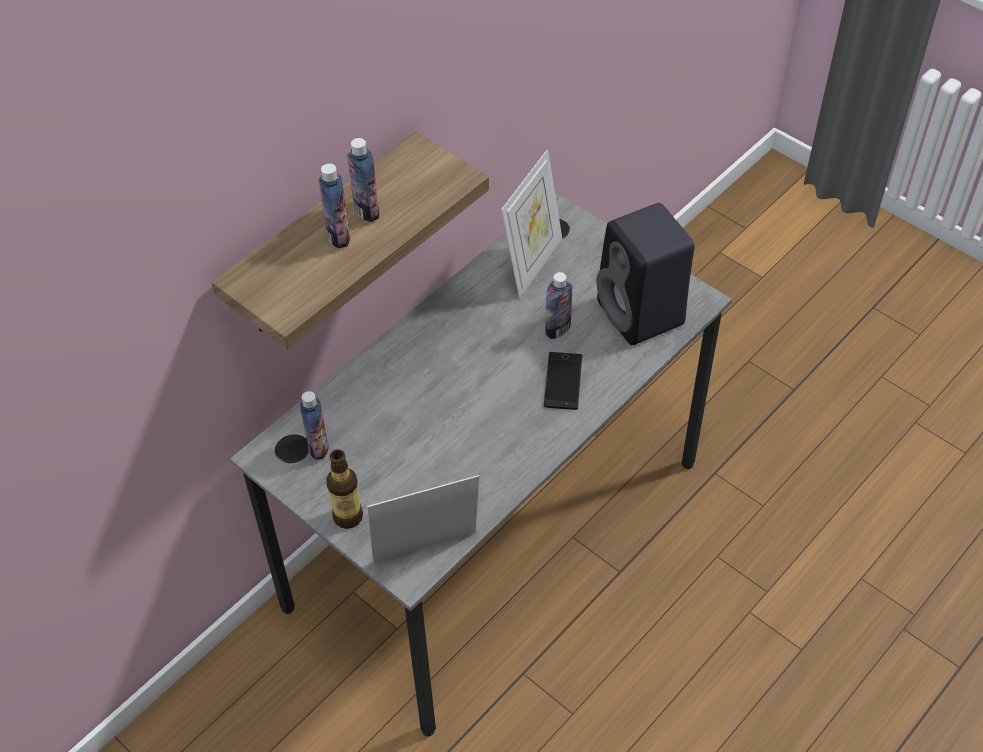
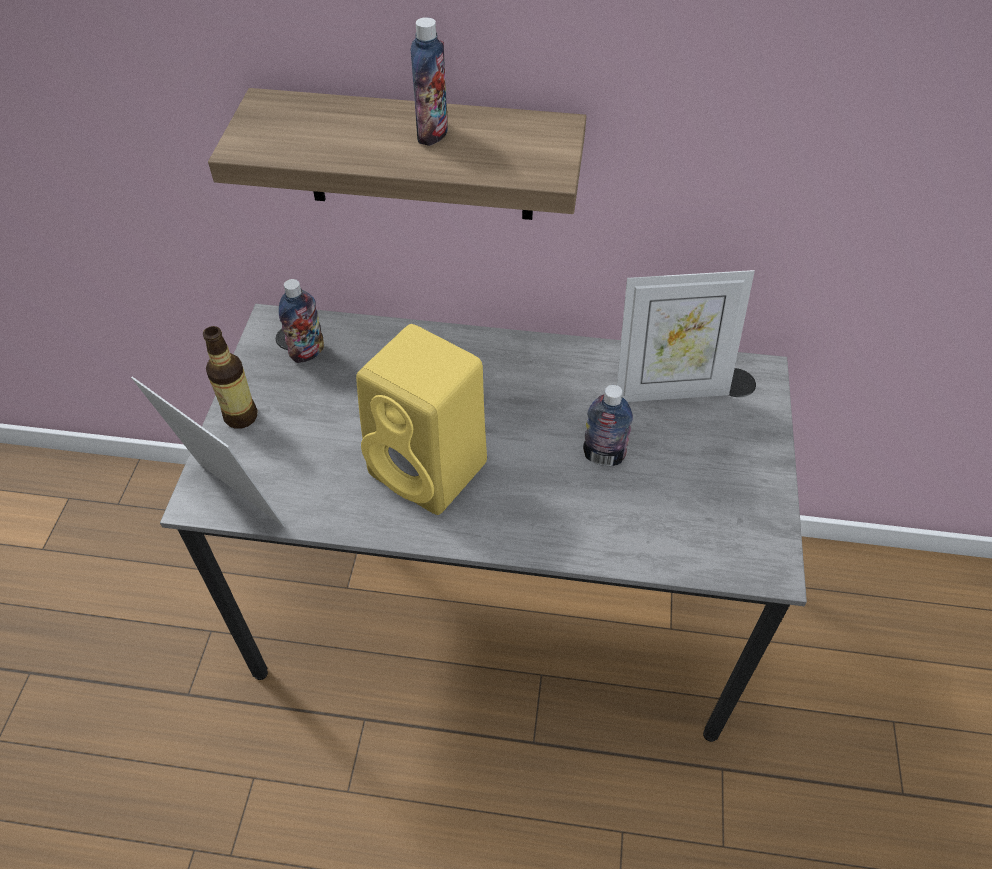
camera: 55 degrees right, 0 degrees up
bottle [319,163,350,248] -> none
phone [544,352,582,410] -> none
black speaker [597,203,695,345] -> none
none -> yellow speaker [356,324,487,515]

